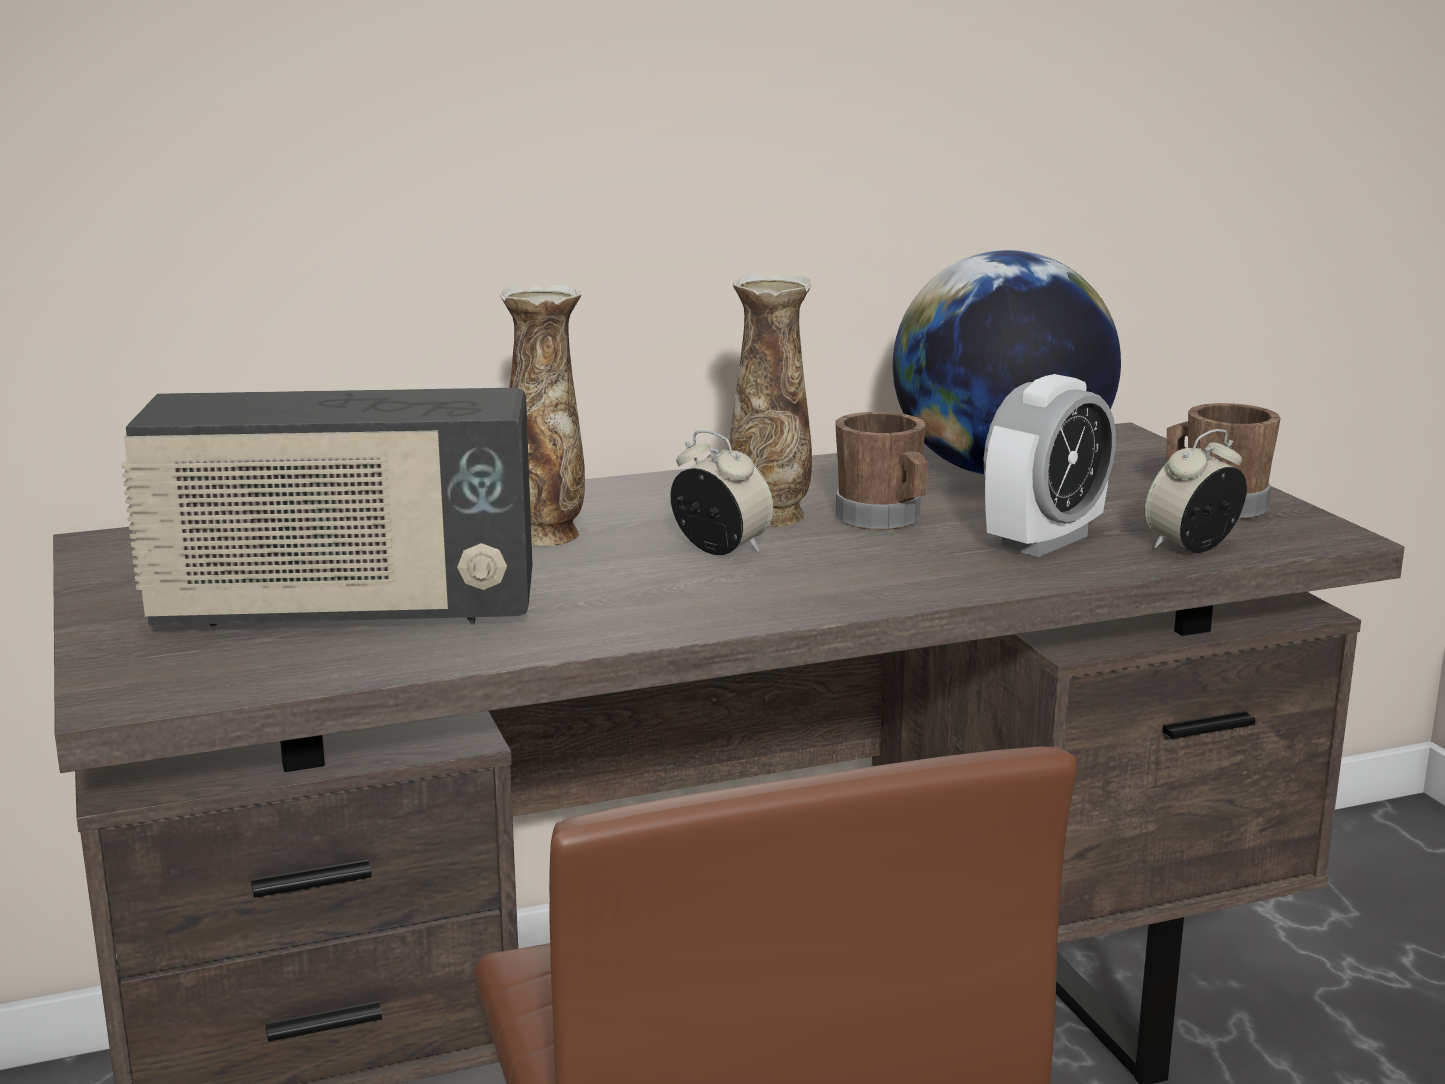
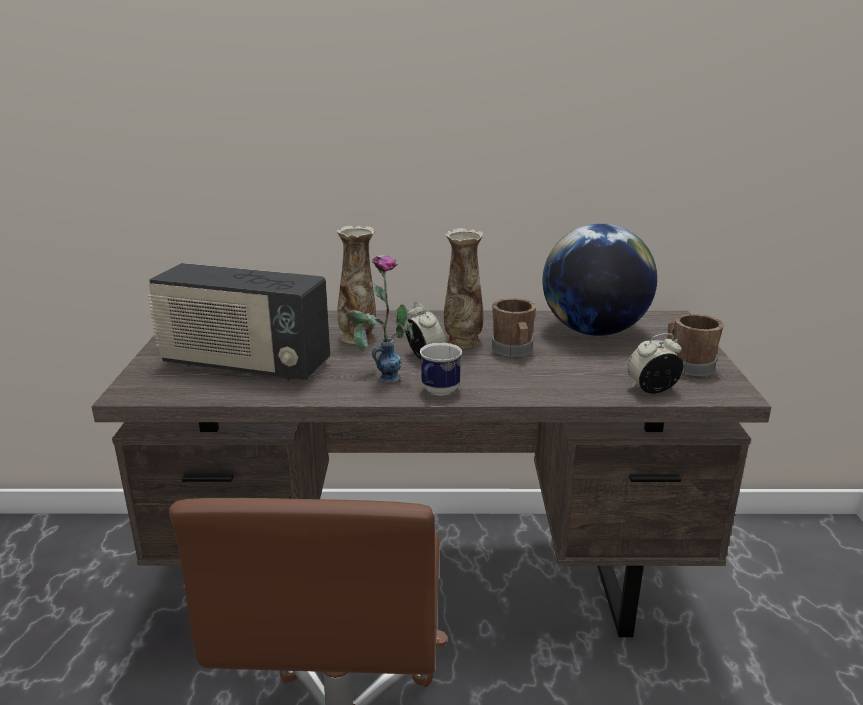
camera: 20 degrees right, 5 degrees up
alarm clock [984,374,1116,557] -> none
none -> vase [346,255,414,383]
none -> mug [420,343,462,396]

